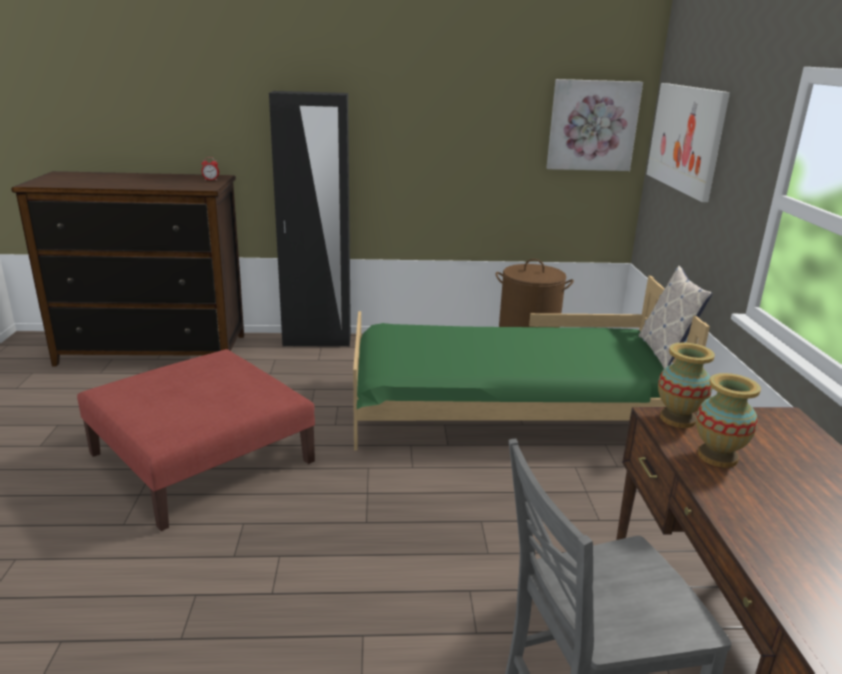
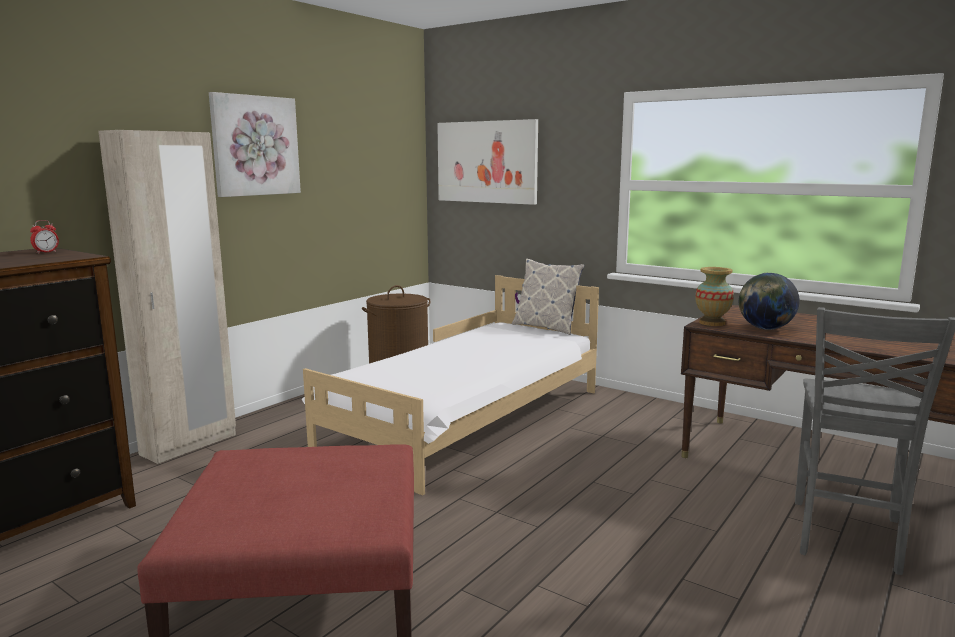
camera: 50 degrees left, 10 degrees down
black wardrobe [269,91,351,347] -> beige wardrobe [98,130,236,464]
green bed [353,276,710,451] -> white bed [302,275,599,495]
picture [546,79,643,171] -> picture moved to [209,92,301,197]
vase [696,373,761,468] -> globe [739,273,800,330]

